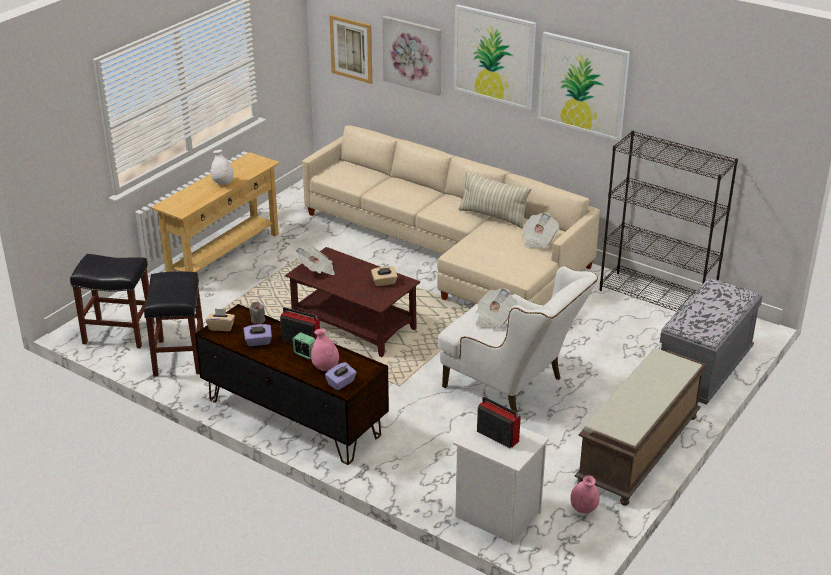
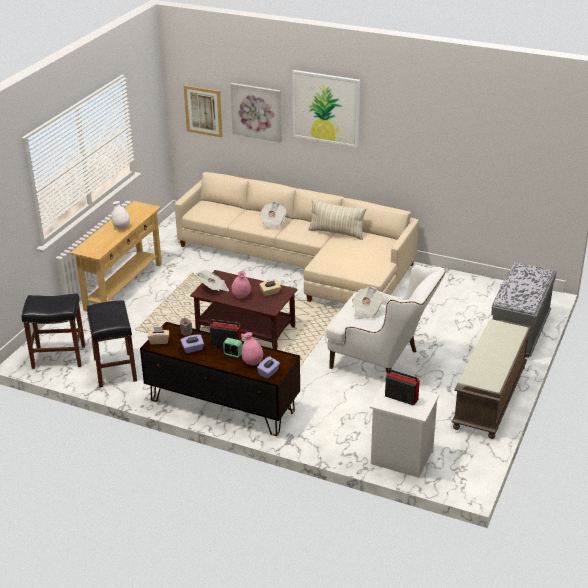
camera: 10 degrees left, 0 degrees up
newspaper [522,212,559,248] -> newspaper moved to [260,202,287,229]
picture [538,32,630,141] -> none
pink vase [570,476,600,513] -> pink vase moved to [231,271,251,299]
black bookcase [599,131,738,312] -> none

